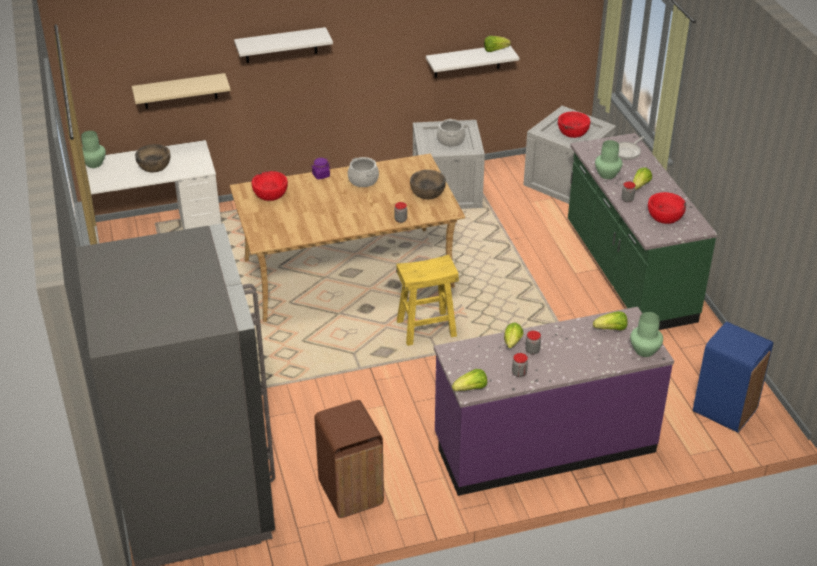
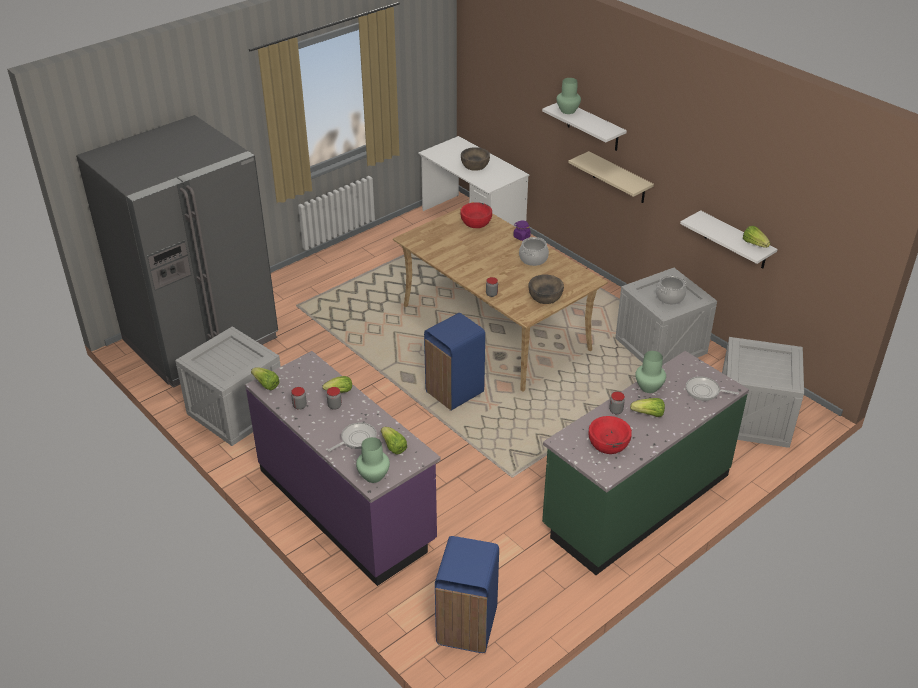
camera: 65 degrees right, 0 degrees up
green vase [81,131,106,168] -> green vase moved to [557,78,581,114]
beige shelf [132,73,231,109] -> beige shelf moved to [568,151,654,203]
brown trash can [315,400,384,518] -> crate [175,326,281,446]
yellow stool [396,255,459,346] -> blue trash can [424,313,485,411]
red bowl [558,112,590,138] -> none
none -> frying pan [328,422,377,452]

